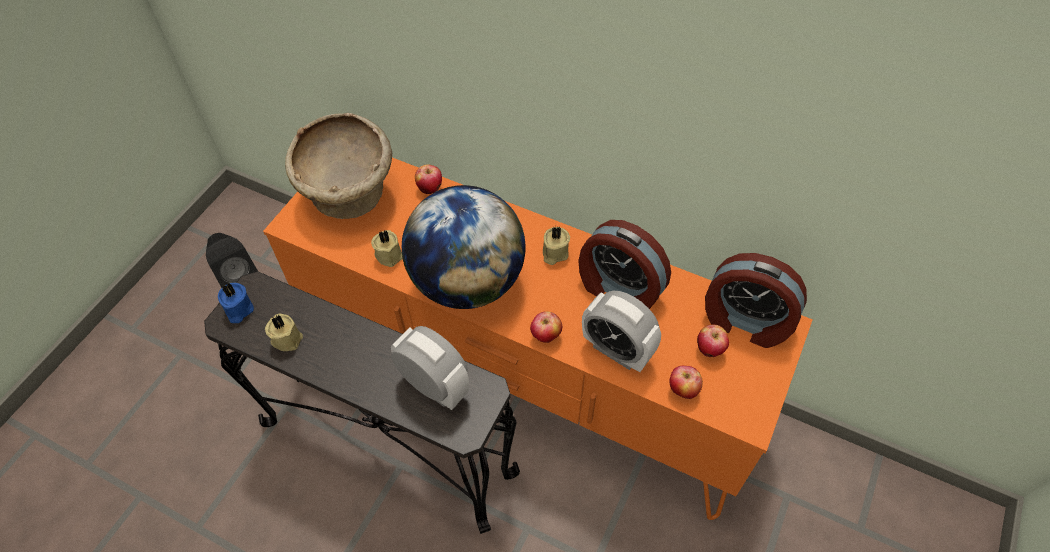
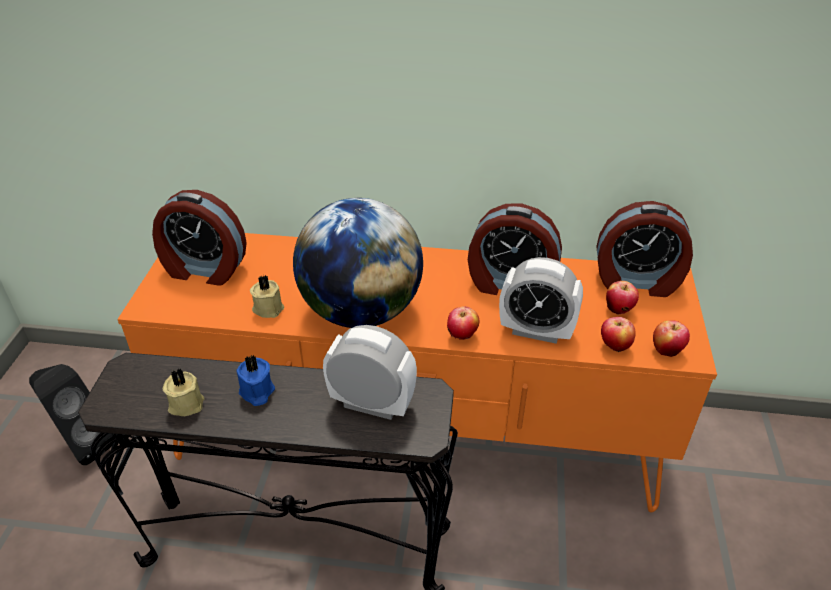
camera: 20 degrees left, 15 degrees down
blue candle [218,283,254,323] -> blue candle moved to [237,355,275,406]
beige bowl [285,113,392,219] -> alarm clock [152,190,247,286]
apple [415,164,442,194] -> apple moved to [653,321,690,357]
beige candle [543,227,570,265] -> none

